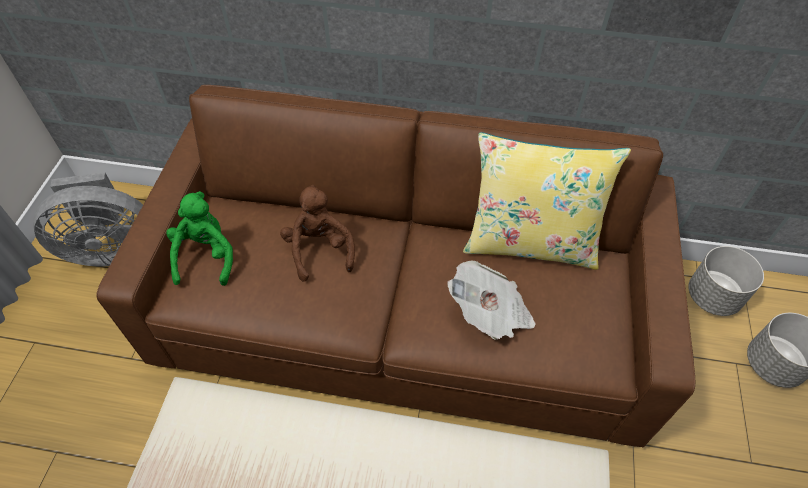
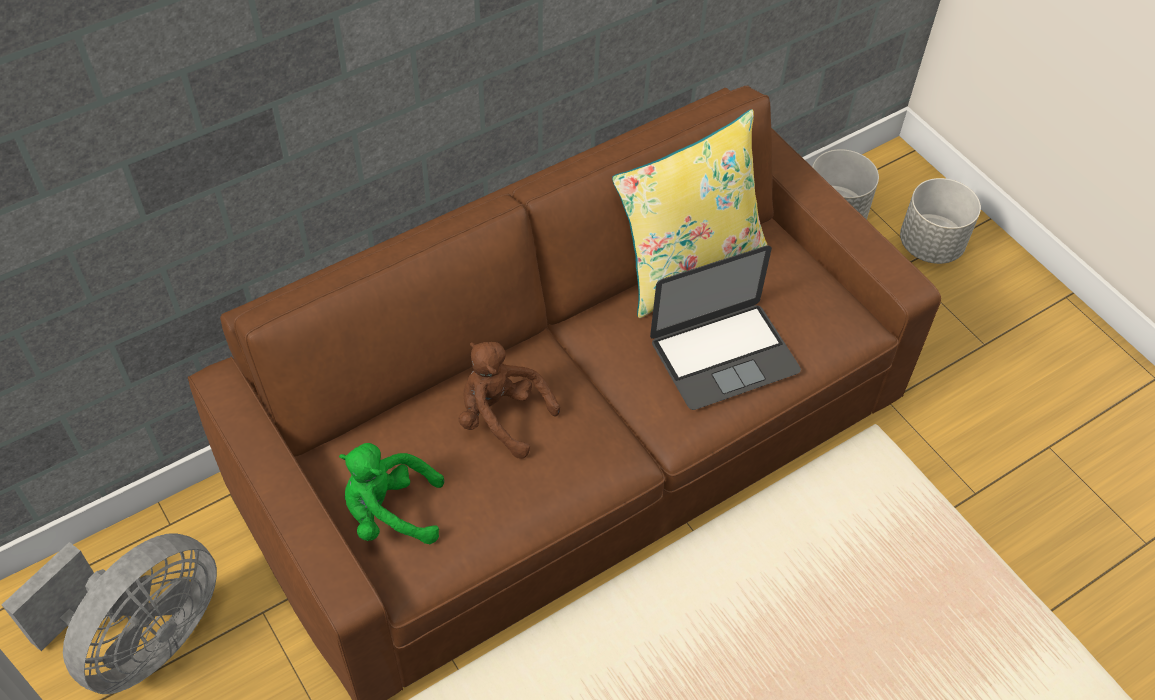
camera: 45 degrees left, 0 degrees up
green plush toy [166,191,233,286] -> green plush toy turned 45 degrees counterclockwise [339,443,444,544]
newspaper [447,261,536,340] -> laptop [650,245,801,410]

